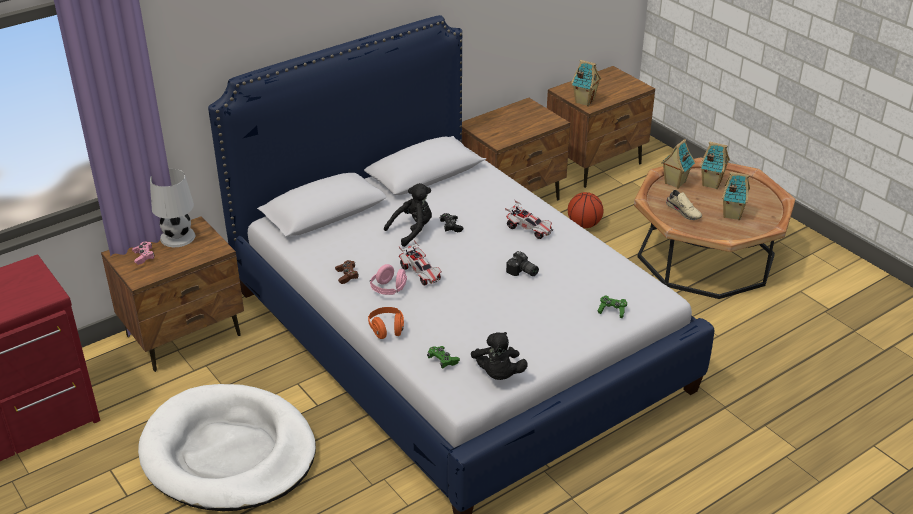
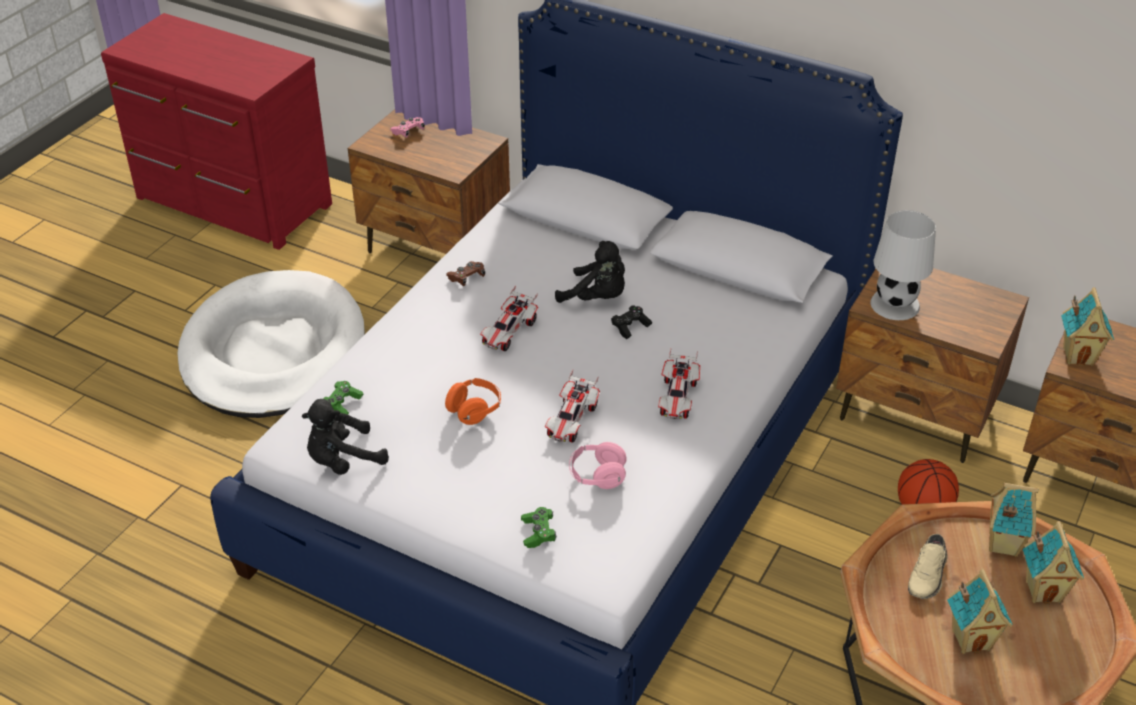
camera: 65 degrees right, 5 degrees up
white table lamp [150,168,195,247] -> white table lamp moved to [870,210,936,320]
orange headphones [368,307,404,339] -> orange headphones moved to [445,378,501,425]
pink headphones [370,264,407,295] -> pink headphones moved to [569,442,627,489]
camera [506,251,539,276] -> toy car [545,370,600,443]

